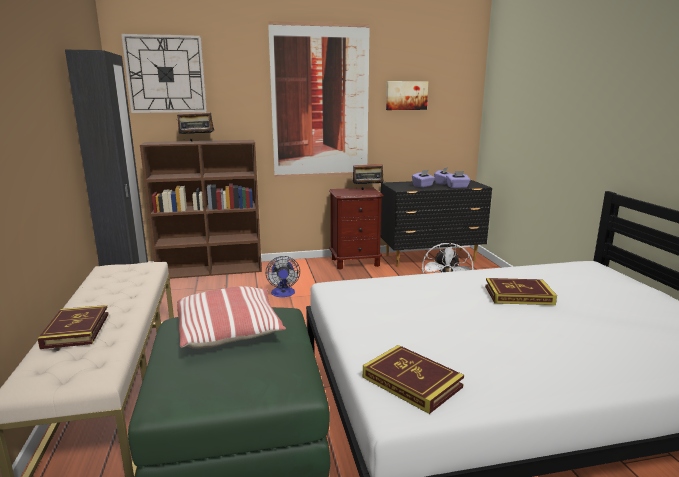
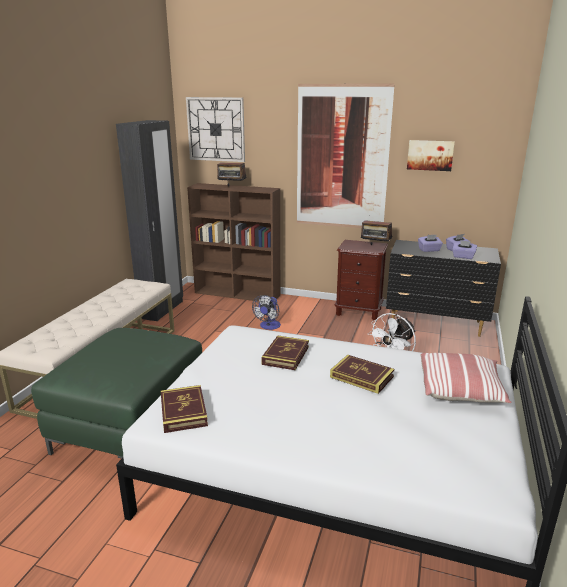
camera: 30 degrees right, 5 degrees up
book [38,305,109,349] -> book moved to [261,335,309,370]
pillow [177,286,286,349] -> pillow moved to [421,353,512,403]

